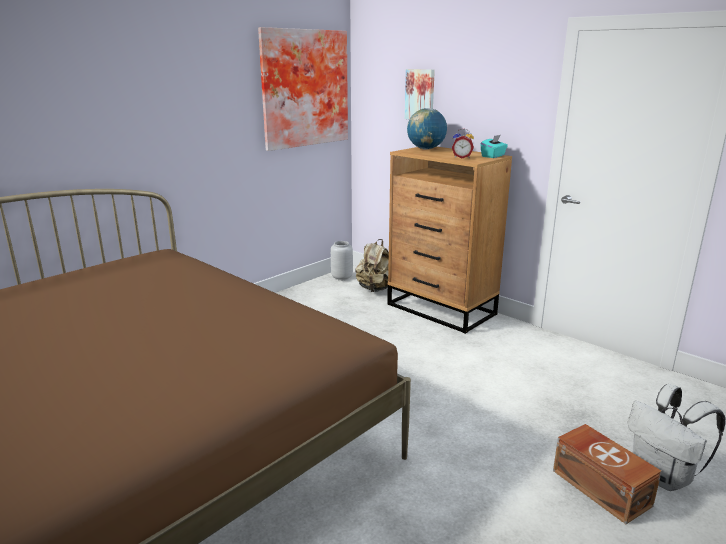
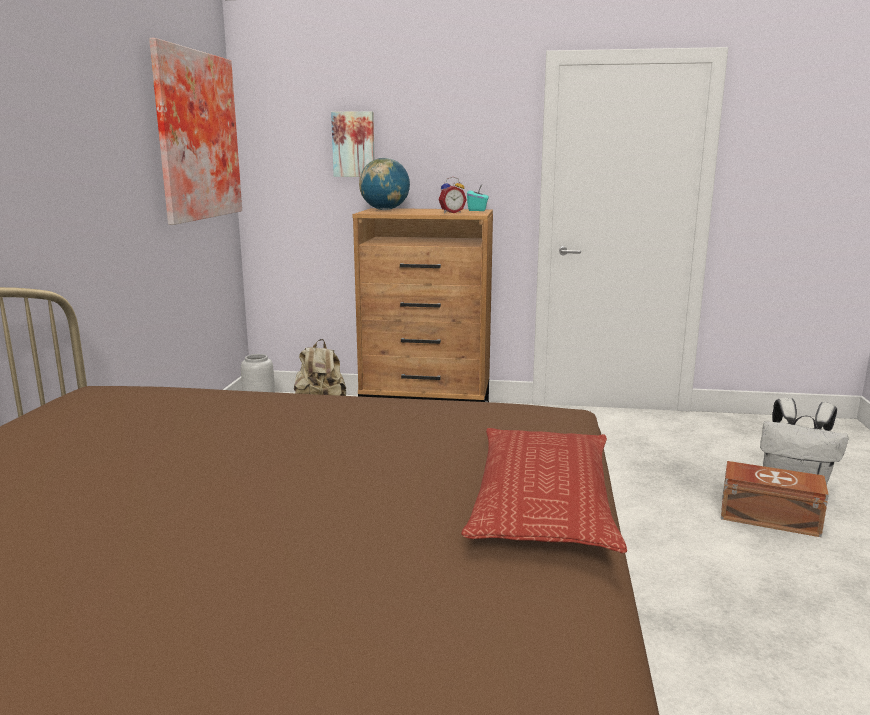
camera: 35 degrees left, 5 degrees down
none -> pillow [461,428,627,553]

